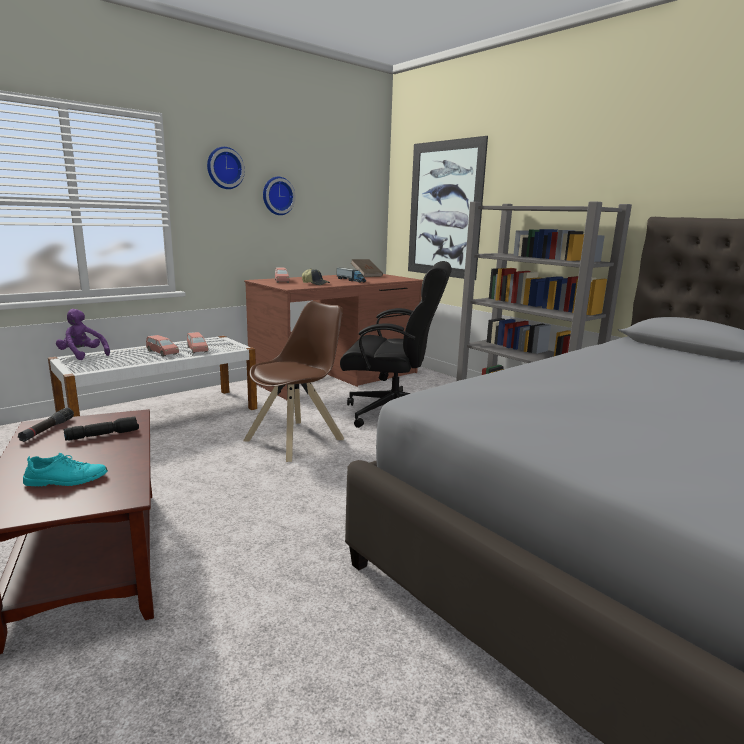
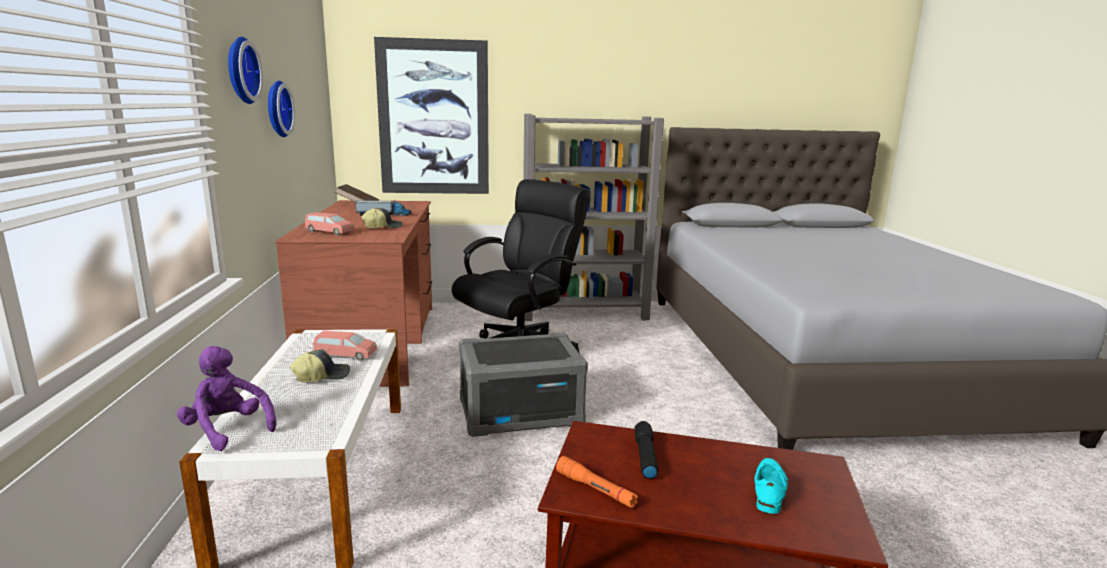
camera: 55 degrees left, 0 degrees up
black flashlight [18,407,74,442] -> orange flashlight [556,456,638,508]
purple plush toy [56,309,110,360] -> purple plush toy turned 60 degrees clockwise [177,346,277,451]
pink toy car [146,335,179,357] -> cap [290,350,350,382]
brown chair [243,301,344,462] -> grey storage box [459,332,588,437]

